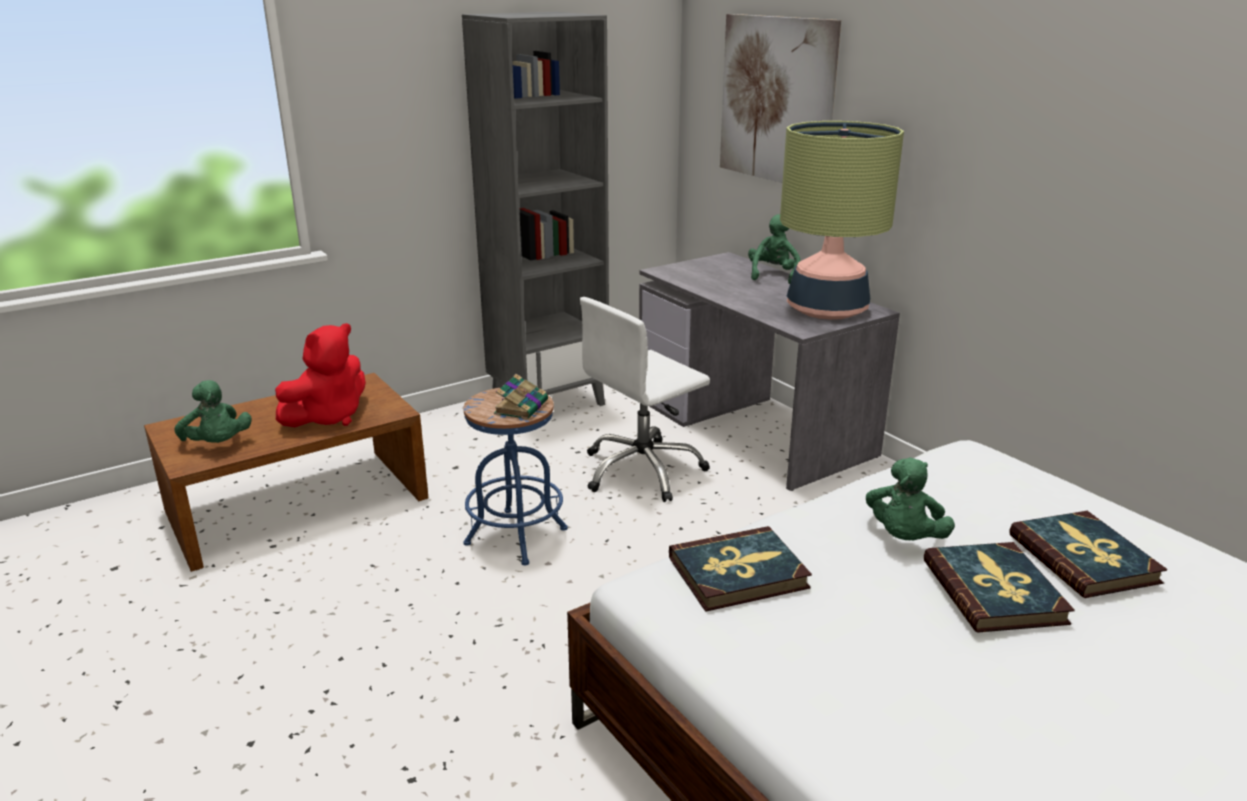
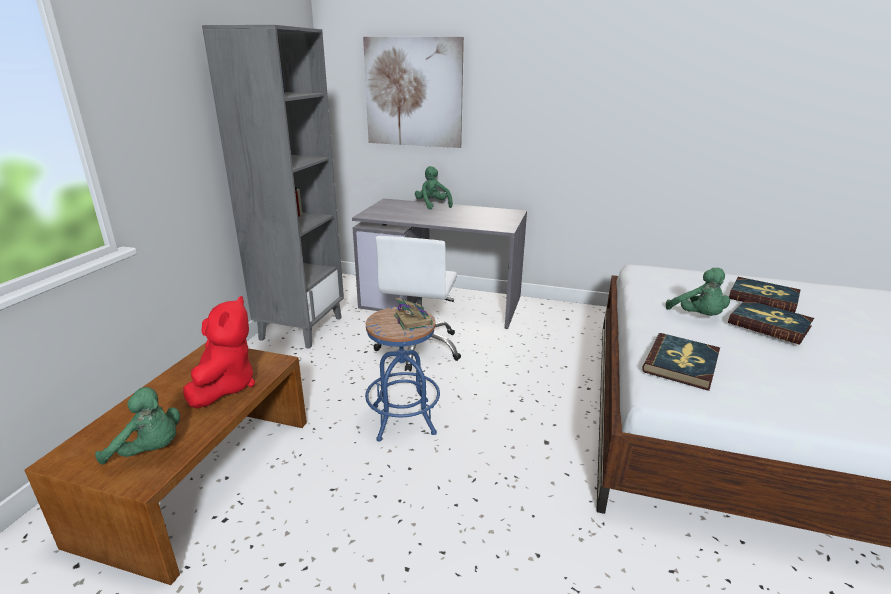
camera: 40 degrees left, 0 degrees up
table lamp [780,121,904,320] -> none

